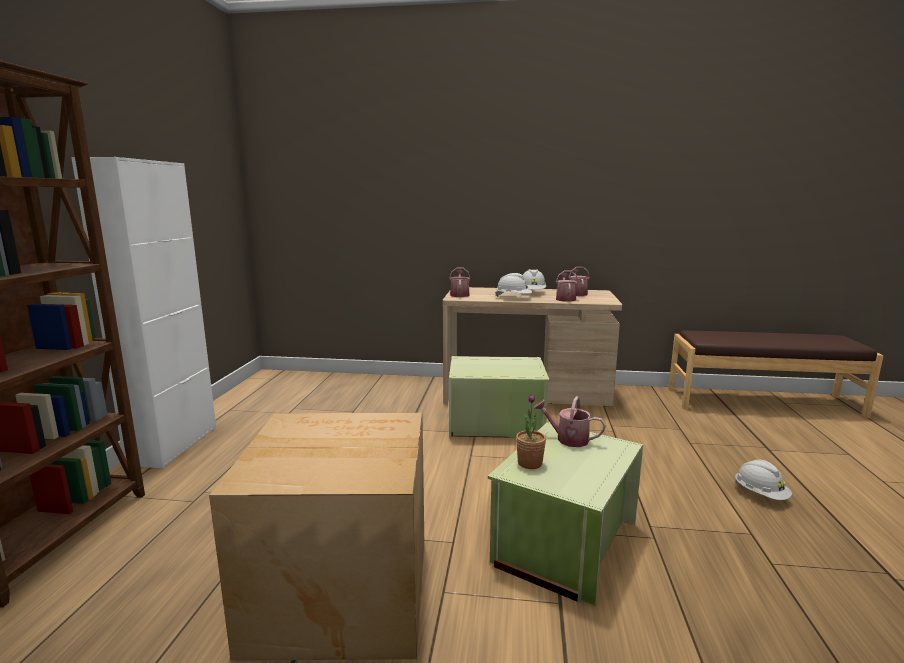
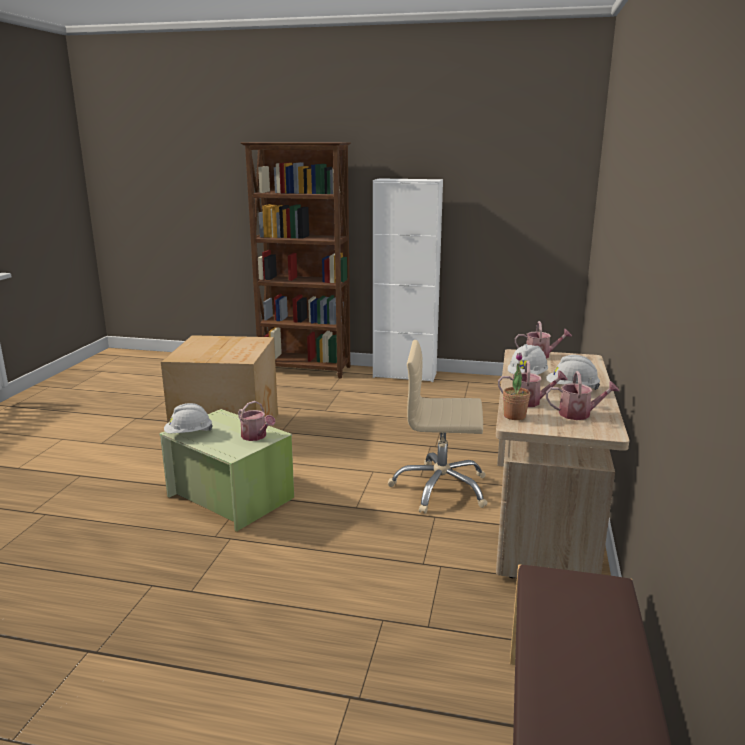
camera: 95 degrees right, 5 degrees up
green storage box [449,356,549,438] -> beige office chair [388,340,488,514]
potted plant [516,394,546,469] -> potted plant moved to [503,353,530,420]
watering can [534,396,606,447] -> watering can turned 105 degrees clockwise [238,401,275,441]
white hard hat [735,459,792,500] -> white hard hat moved to [164,403,213,433]

